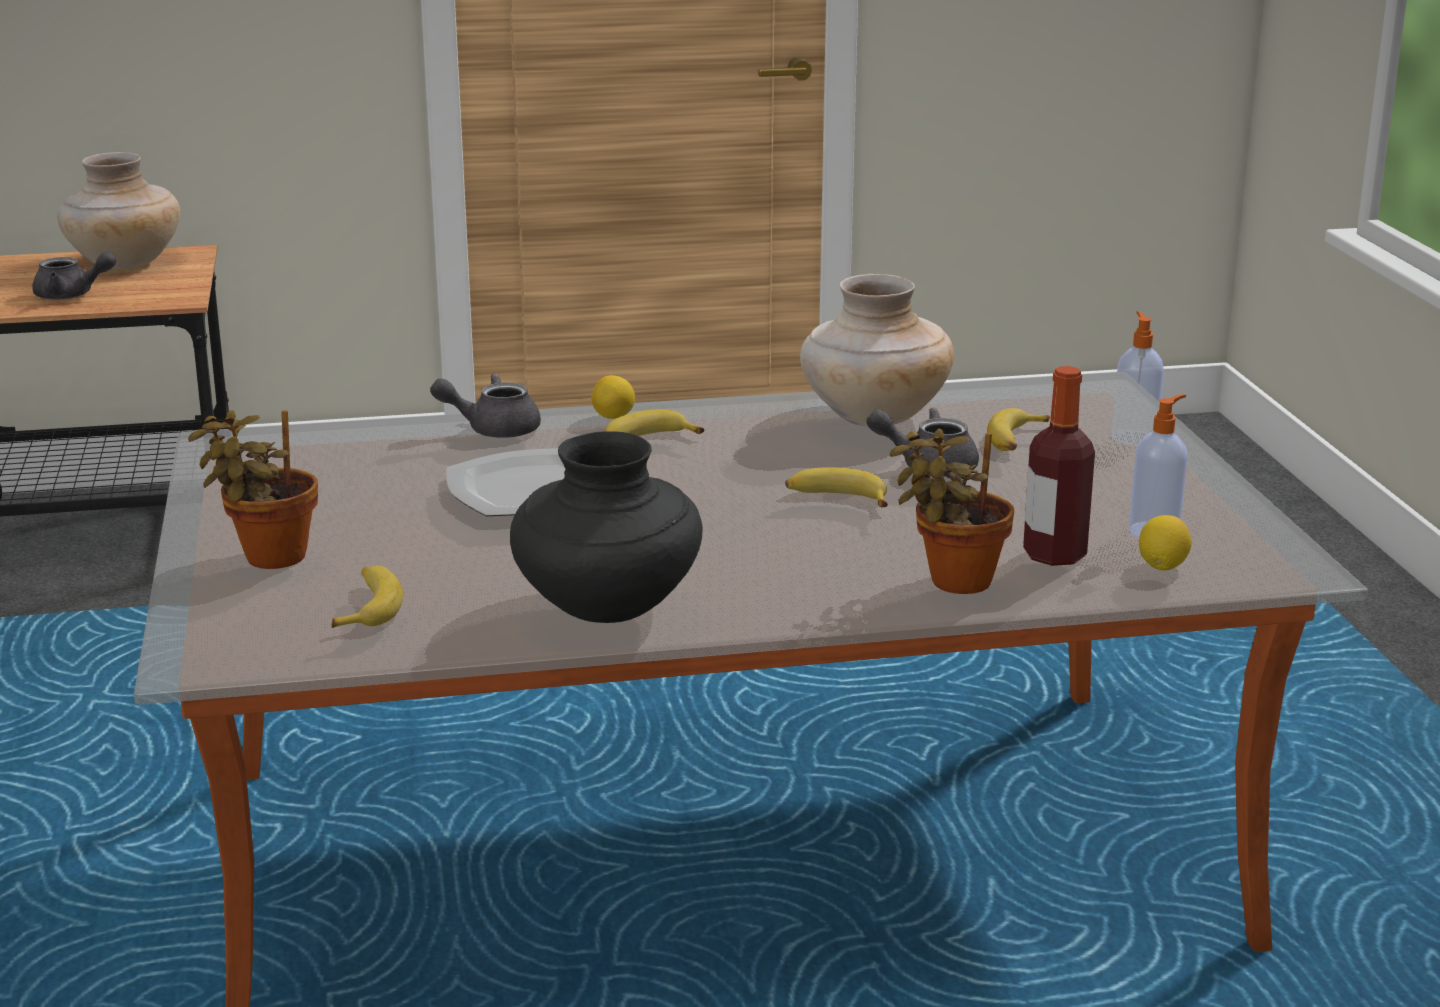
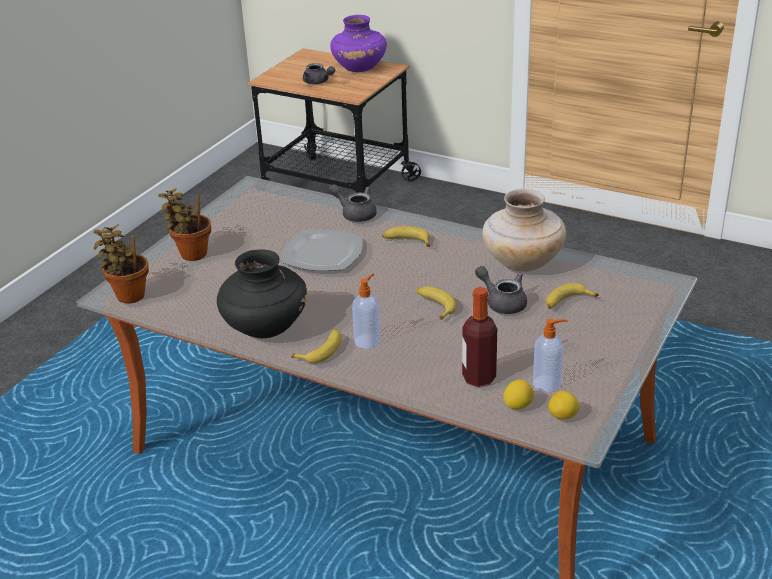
camera: 40 degrees right, 10 degrees up
beige vase [57,152,180,269] -> purple vase [330,15,387,72]
banana [332,565,403,628] -> banana moved to [291,329,342,363]
lemon [592,375,635,419] -> lemon moved to [548,391,579,420]
potted plant [890,429,1015,594] -> potted plant moved to [93,225,149,304]
soap dispenser [1112,311,1164,446] -> soap dispenser moved to [352,274,380,349]

